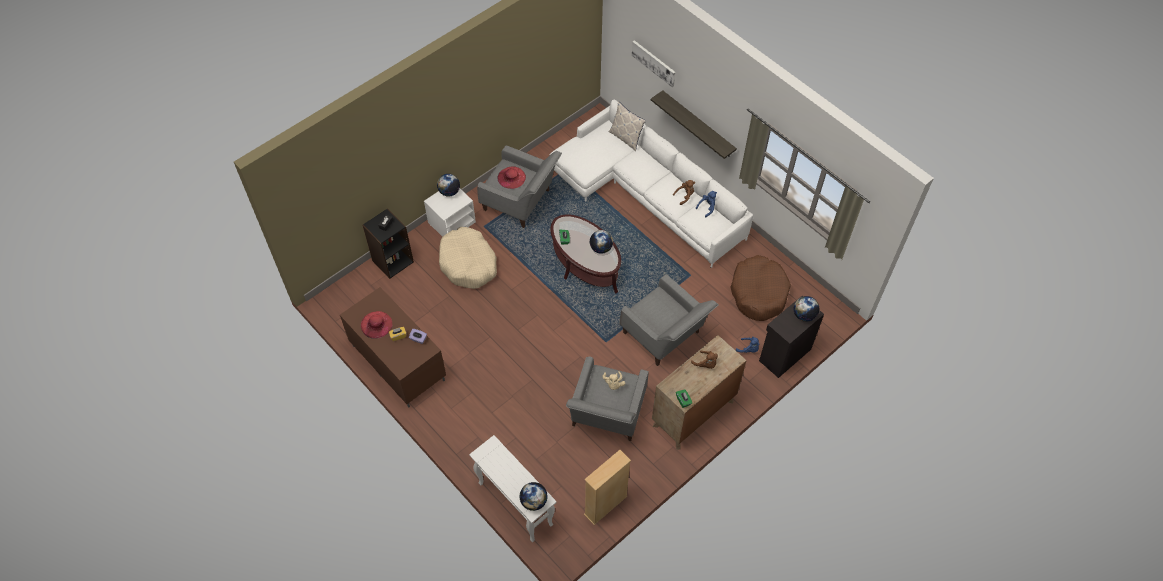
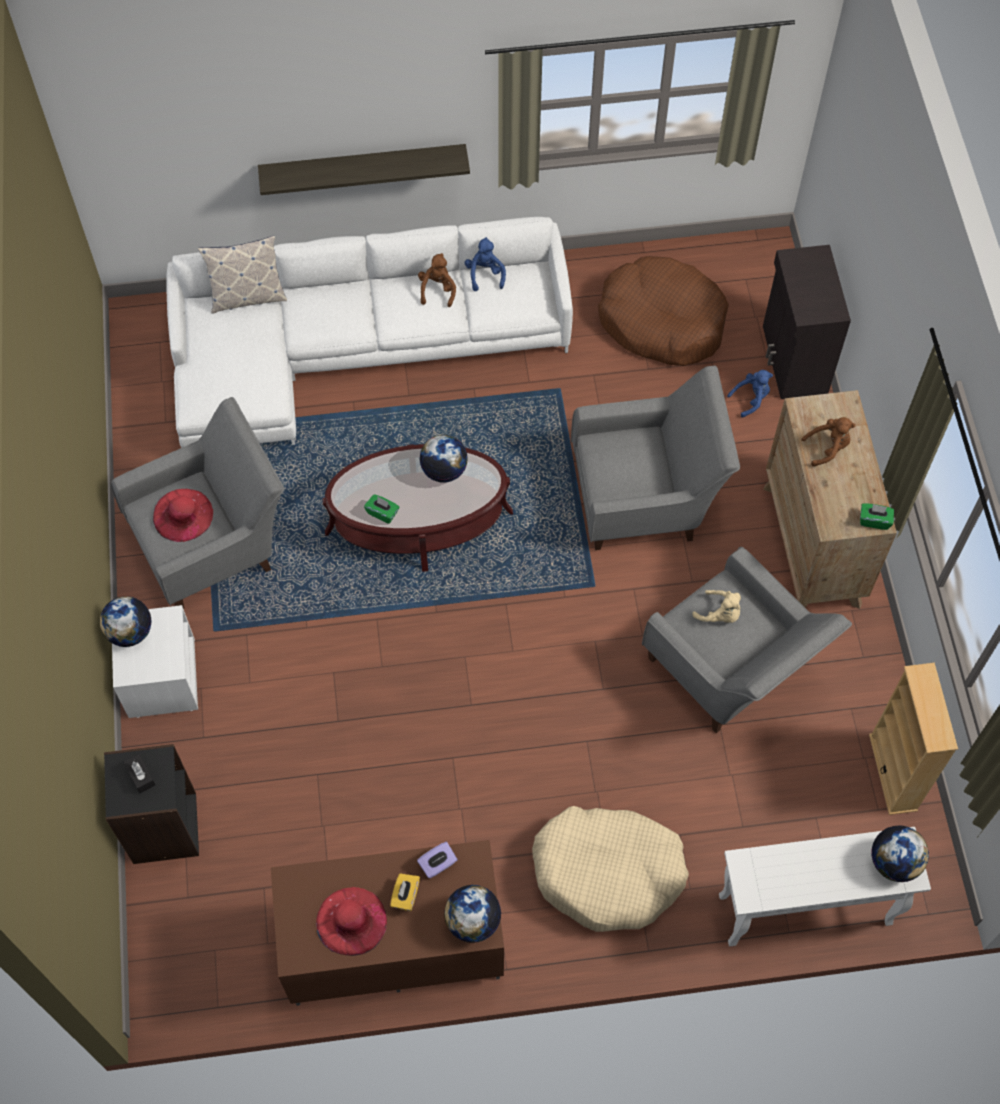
camera: 55 degrees left, 5 degrees up
beige dog bed [439,227,497,289] -> beige dog bed moved to [532,806,689,932]
picture [632,40,676,87] -> none
globe [793,296,819,322] -> globe moved to [444,885,501,943]

